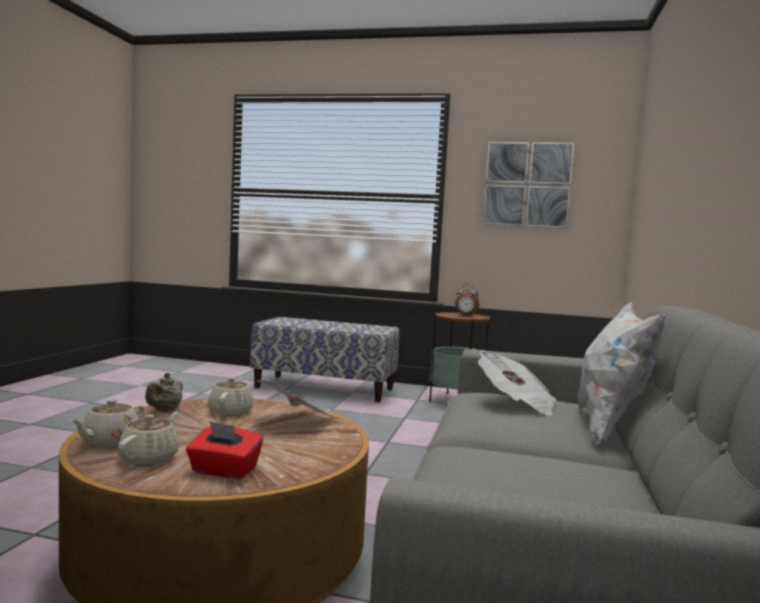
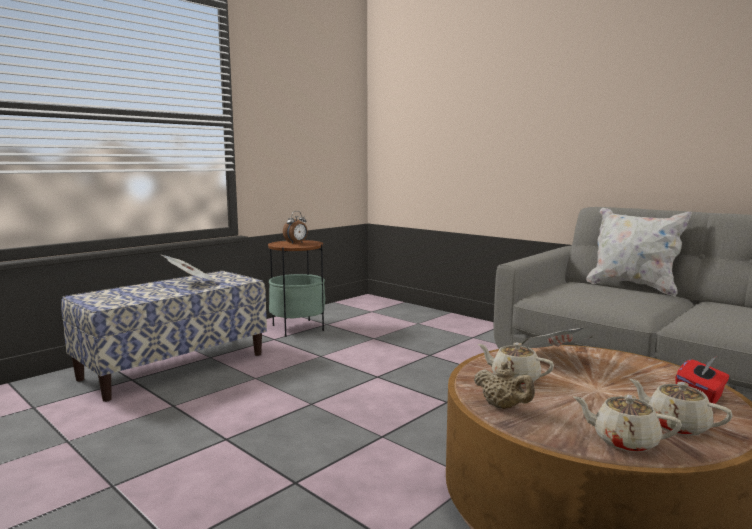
camera: 60 degrees left, 5 degrees up
beige teapot [70,399,144,447] -> beige teapot turned 150 degrees clockwise [573,395,682,452]
newspaper [478,350,557,416] -> newspaper moved to [161,255,217,282]
picture [482,142,575,229] -> none

